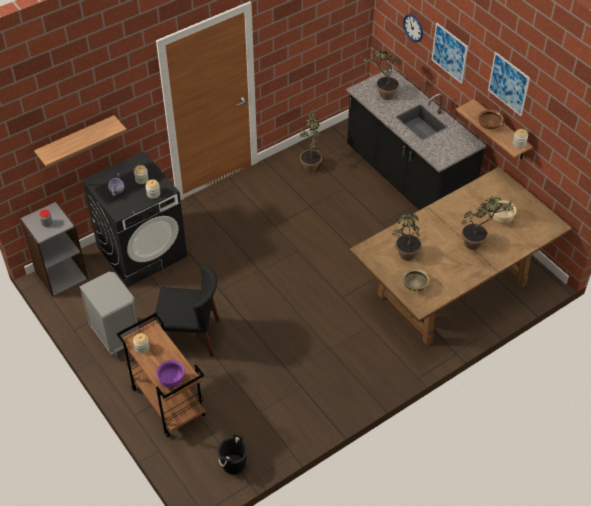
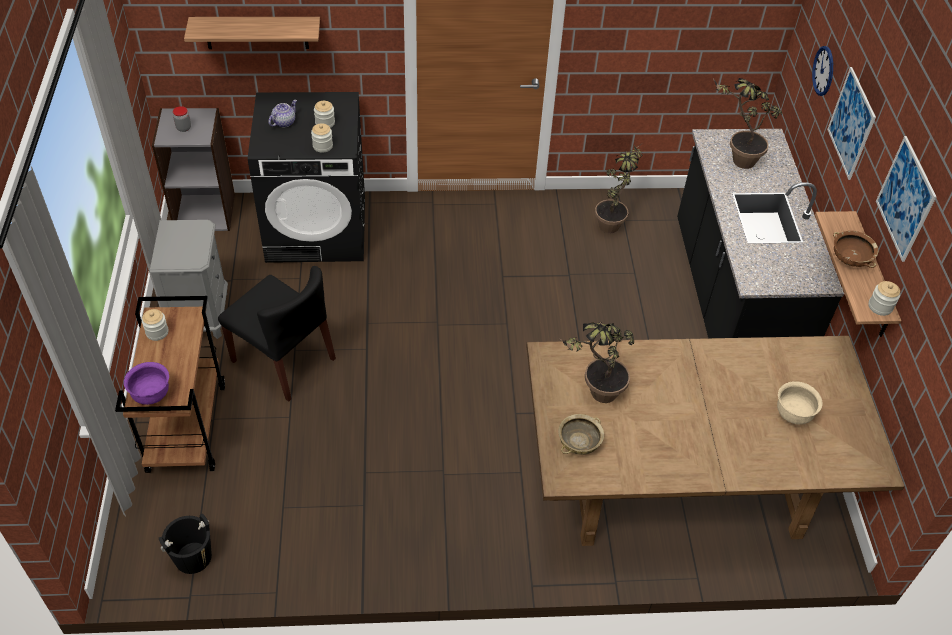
camera: 30 degrees right, 0 degrees up
potted plant [461,197,514,250] -> none

